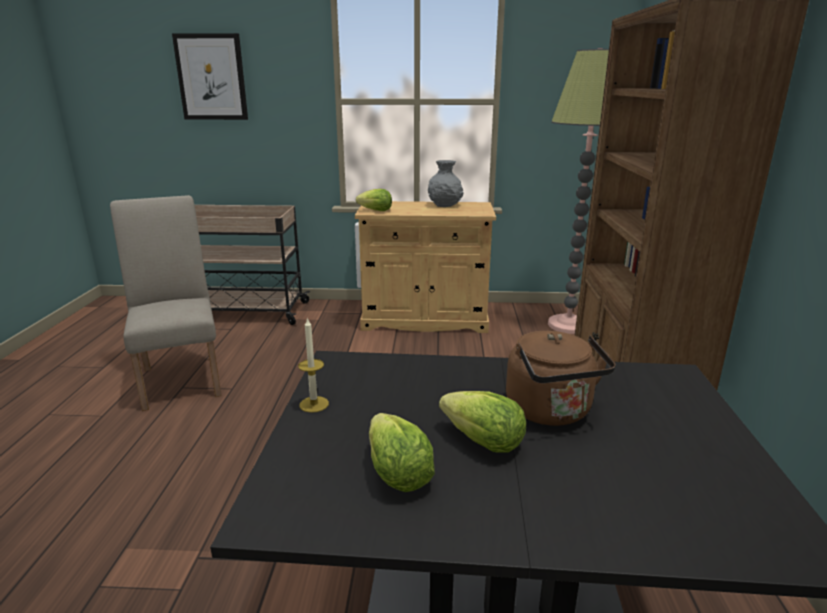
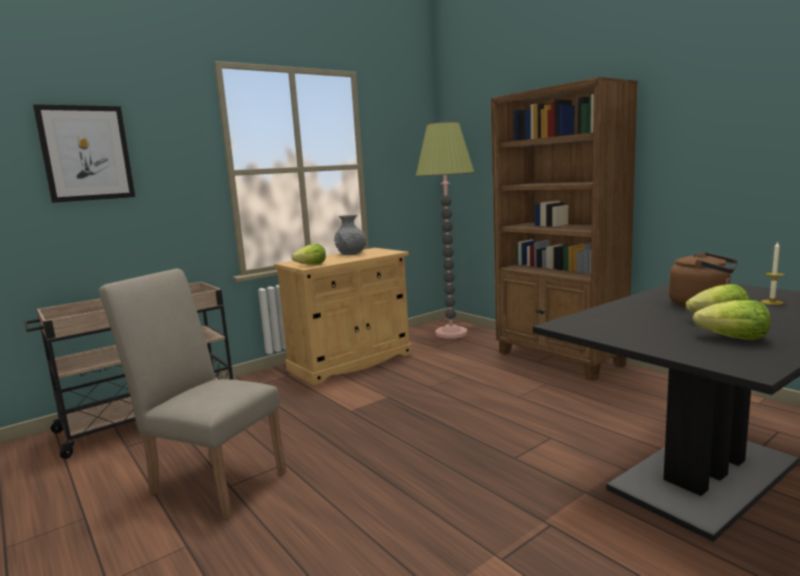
camera: 40 degrees left, 10 degrees down
candle [298,317,329,413] -> candle moved to [761,241,785,305]

